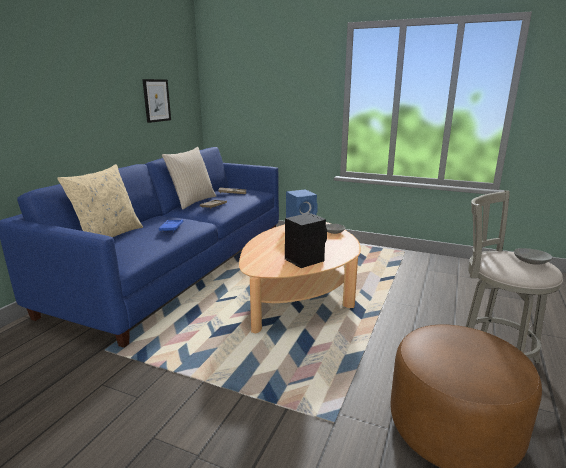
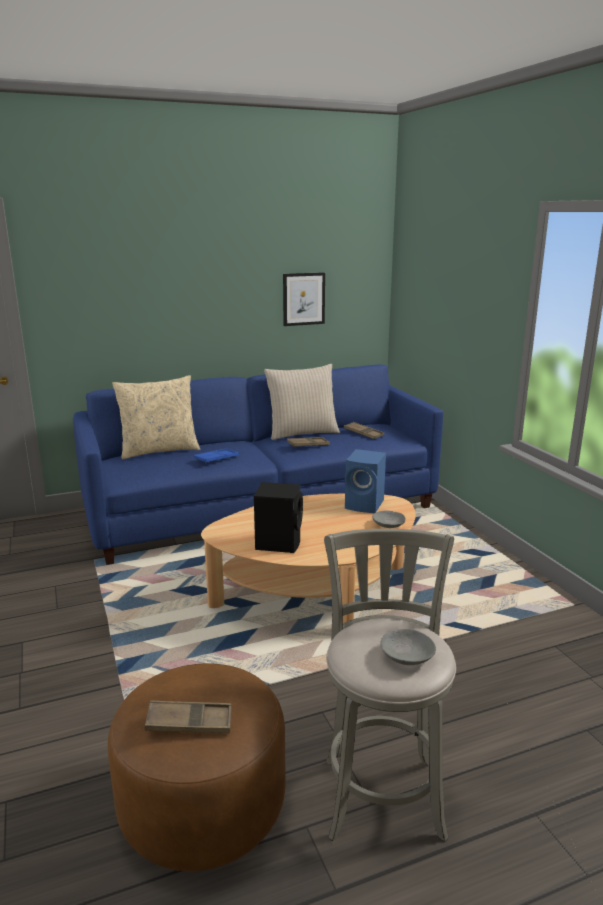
camera: 45 degrees right, 0 degrees up
none -> brown tray [145,700,232,734]

